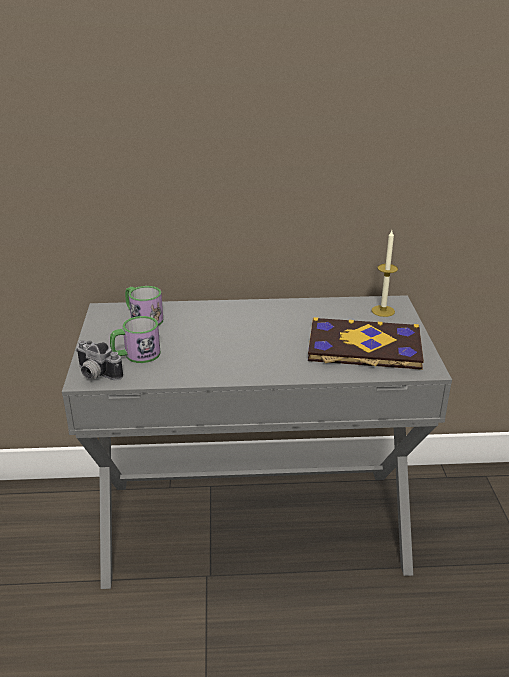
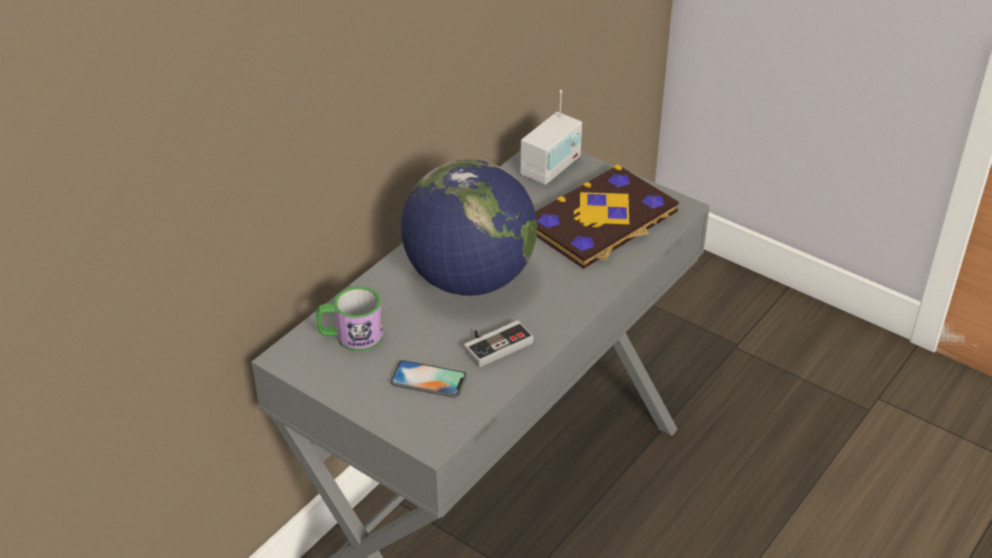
camera: 50 degrees left, 10 degrees up
camera [76,340,123,381] -> none
mug [110,316,161,363] -> phone [390,360,467,398]
candle [371,231,398,317] -> radio [520,90,582,185]
none -> globe [401,159,537,296]
none -> game controller [464,320,534,367]

